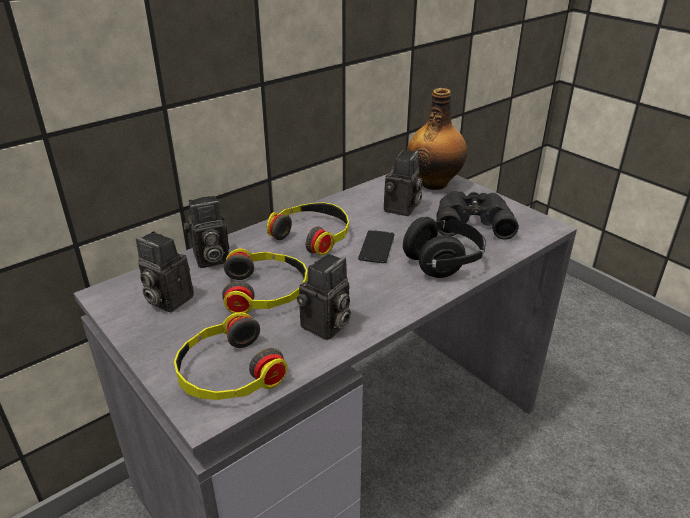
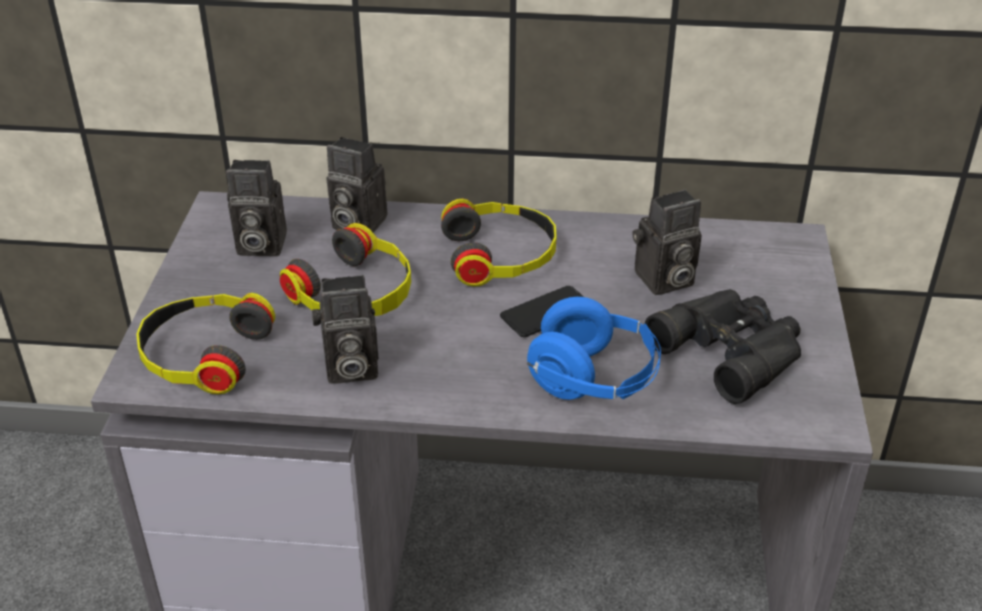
camera: 45 degrees right, 5 degrees up
camera [136,231,194,313] -> camera turned 75 degrees counterclockwise [226,160,287,256]
black headphones [403,217,486,278] -> blue headphones [527,297,661,400]
bottle [407,88,467,190] -> none

